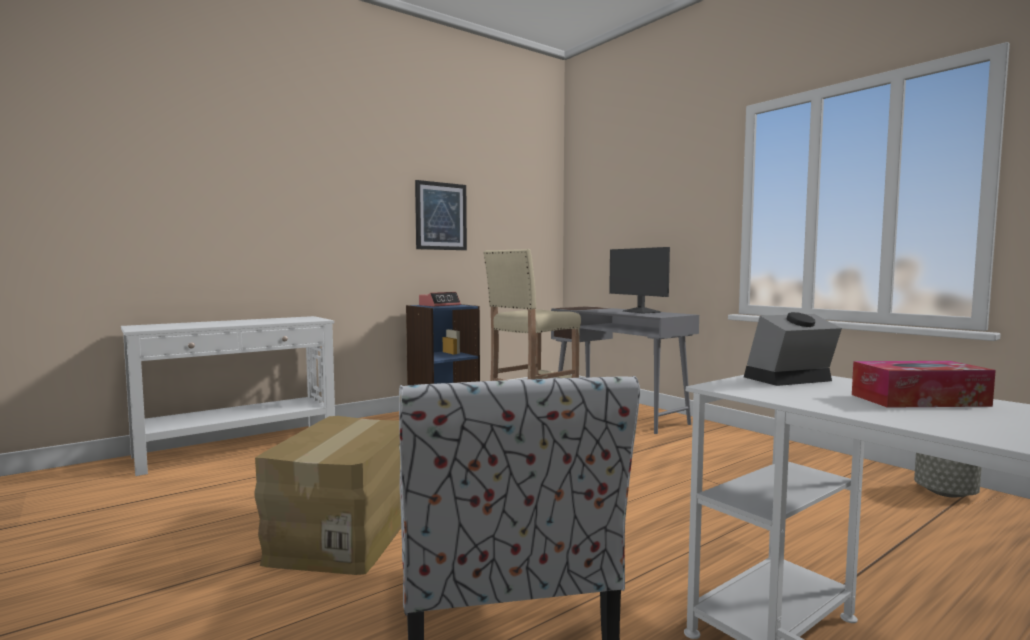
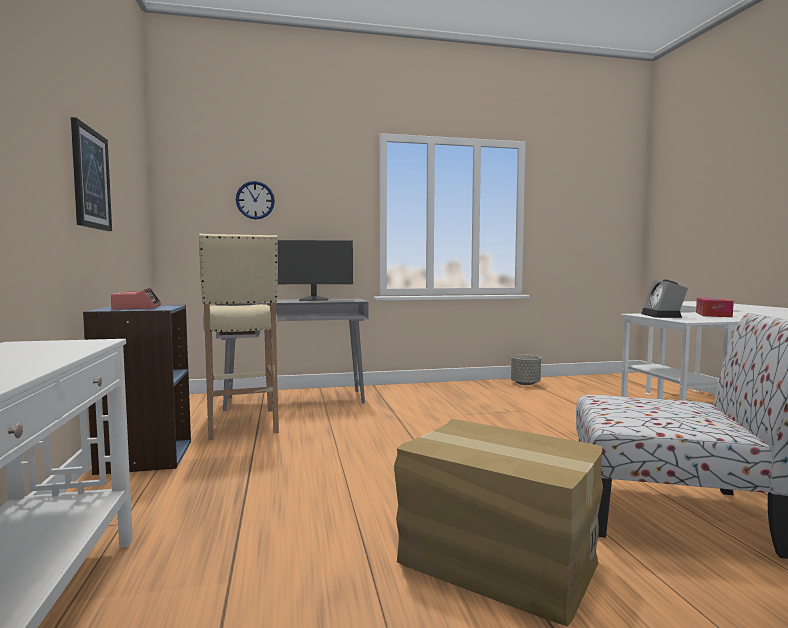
camera: 65 degrees left, 0 degrees up
none -> wall clock [236,181,275,219]

